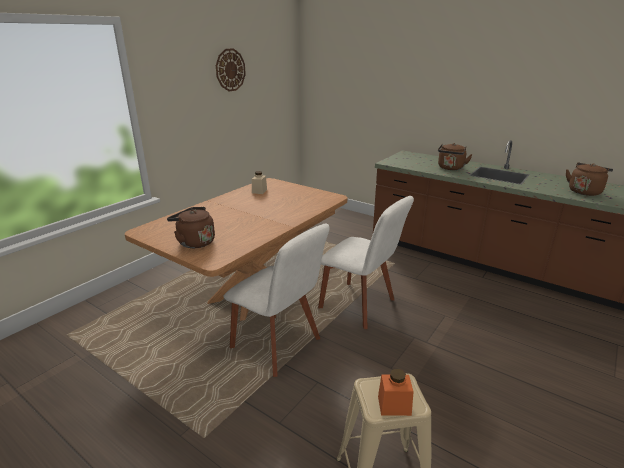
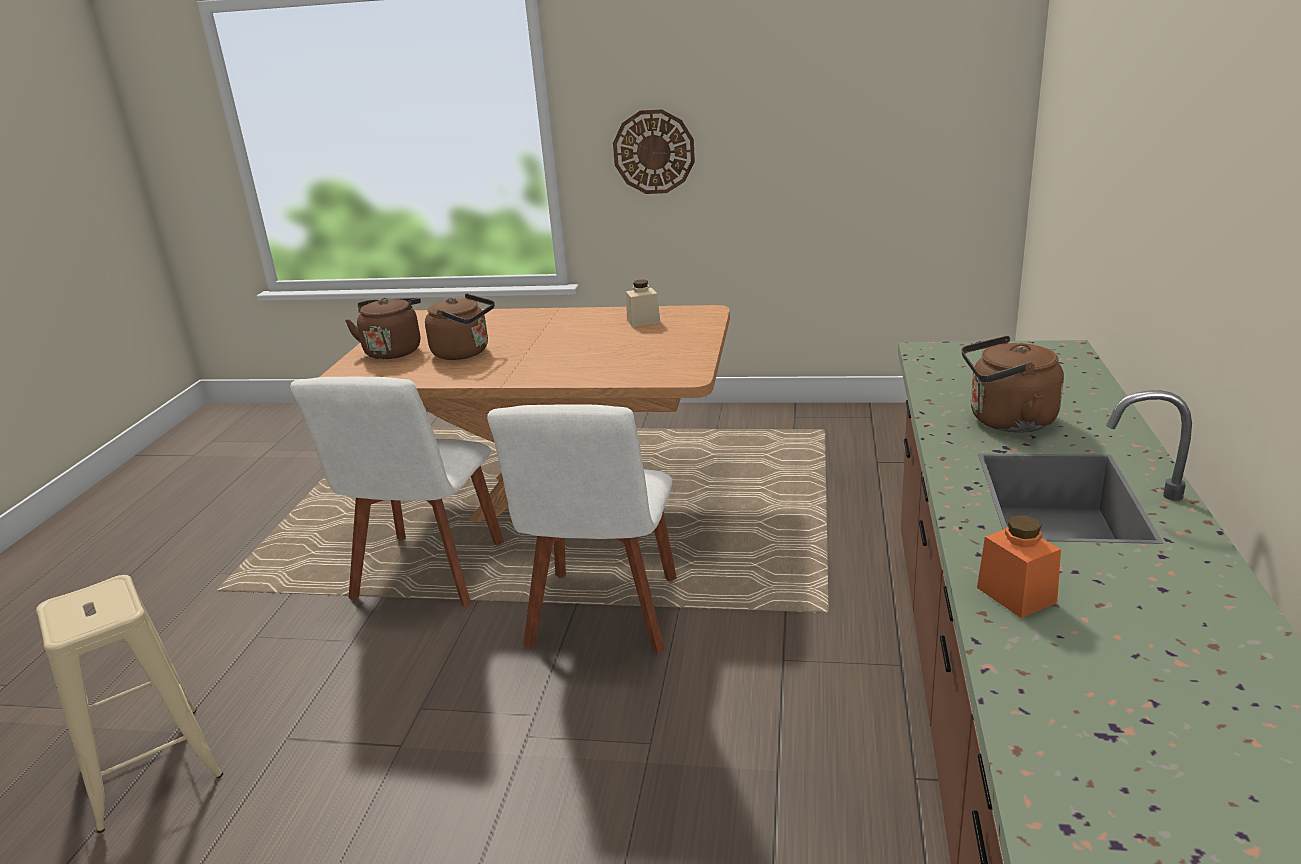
camera: 65 degrees right, 0 degrees up
wall clock [216,48,246,91] -> wall clock moved to [613,109,695,194]
orange jar [378,368,414,416] -> orange jar moved to [977,515,1061,618]
brown kettle [566,163,613,196] -> brown kettle moved to [425,294,495,360]

